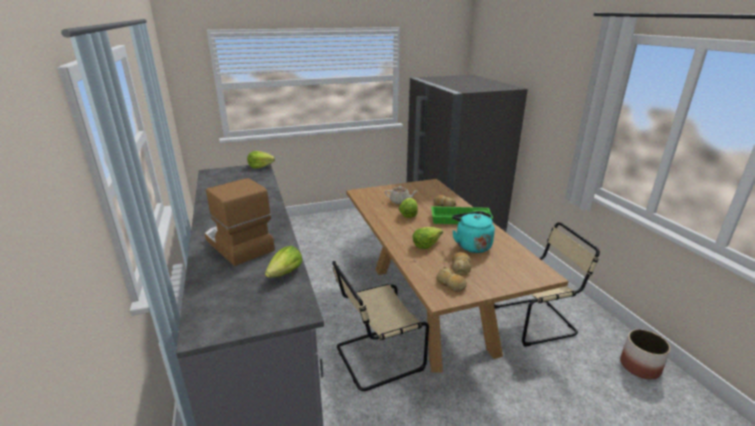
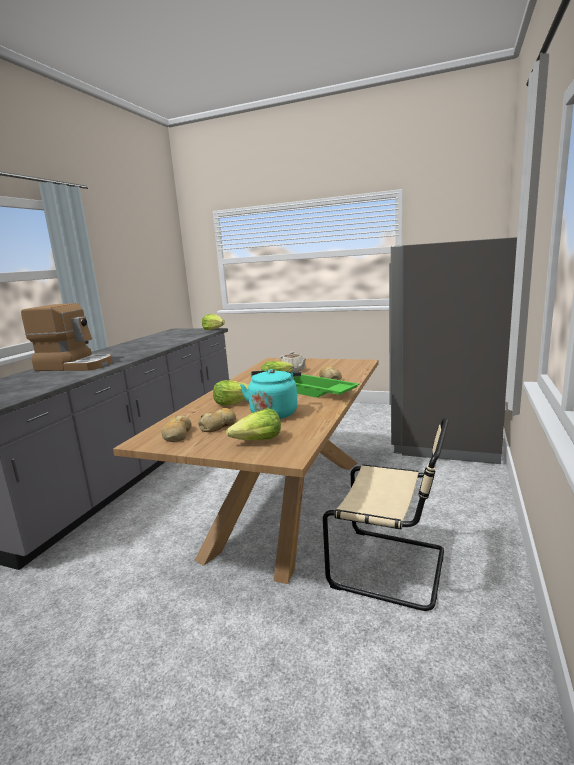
camera: 40 degrees right, 10 degrees down
coffee machine [205,178,275,266] -> coffee machine turned 105 degrees clockwise [21,303,112,371]
lettuce [265,246,302,278] -> lettuce moved to [226,409,281,440]
beige chair [332,261,429,391] -> none
planter [620,329,671,379] -> none

